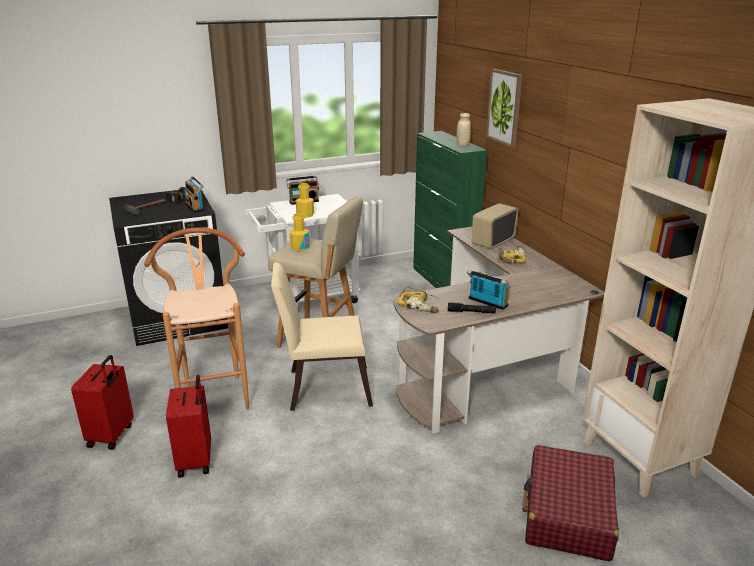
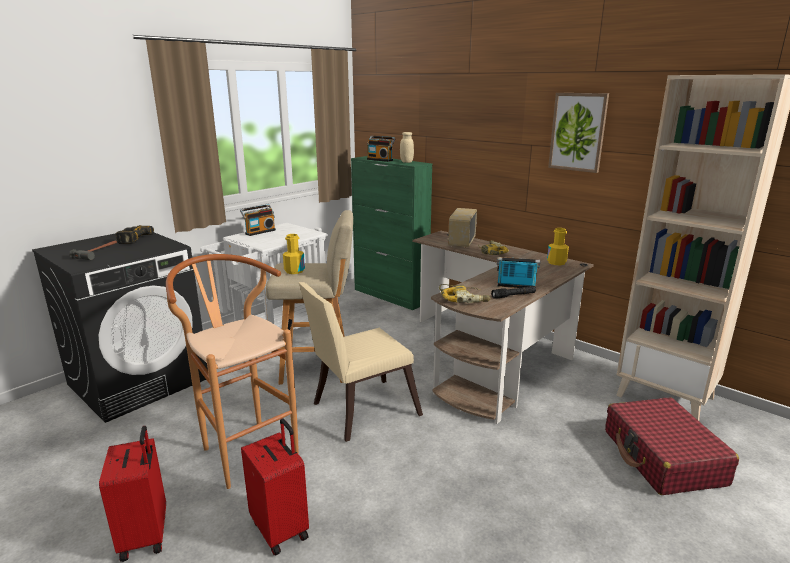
camera: 25 degrees left, 5 degrees down
radio [184,176,204,213] -> radio moved to [367,136,395,162]
yellow bottle [296,183,314,218] -> yellow bottle moved to [547,228,569,265]
picture [486,69,522,148] -> picture moved to [548,93,609,173]

